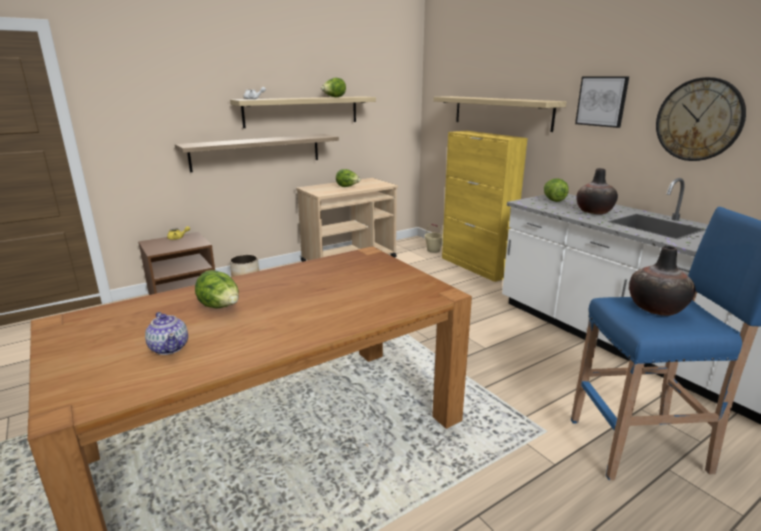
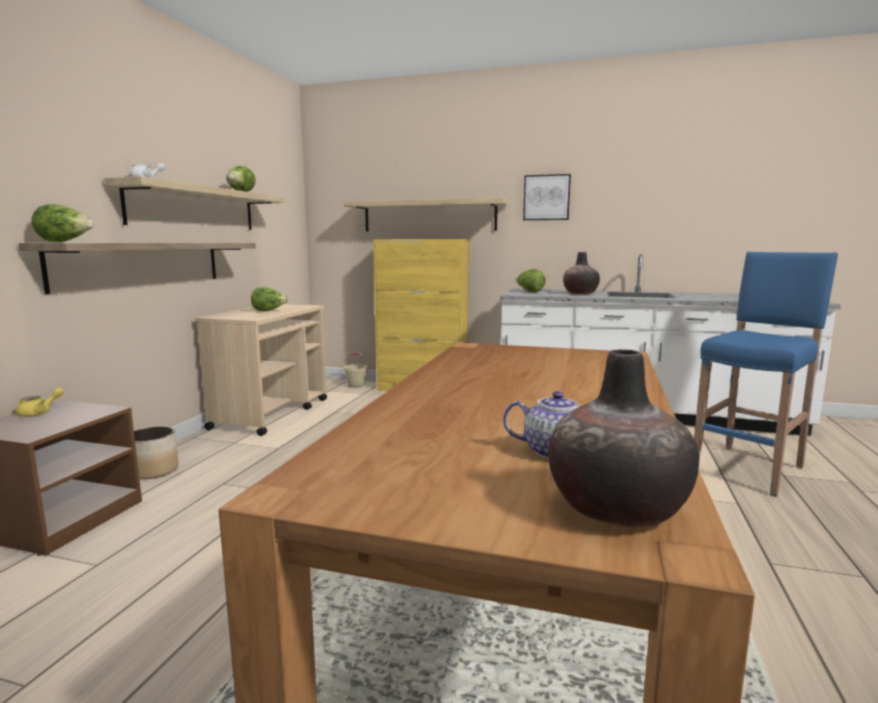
camera: 40 degrees left, 10 degrees down
lettuce [195,270,239,308] -> lettuce moved to [31,204,94,242]
vase [629,246,695,316] -> vase moved to [548,349,699,528]
wall clock [656,77,746,161] -> none

